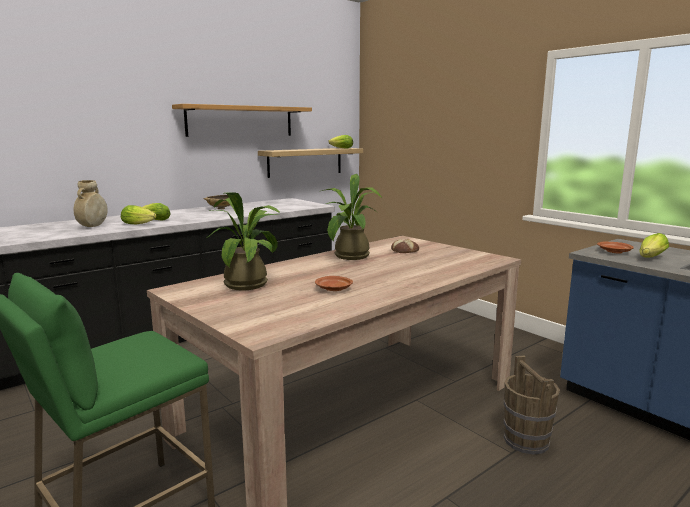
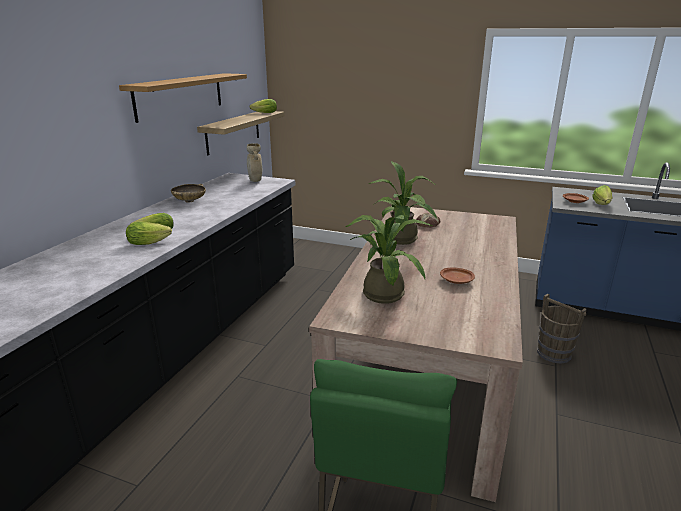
camera: 30 degrees left, 10 degrees up
beige vase [74,180,108,227] -> beige vase moved to [247,143,262,182]

